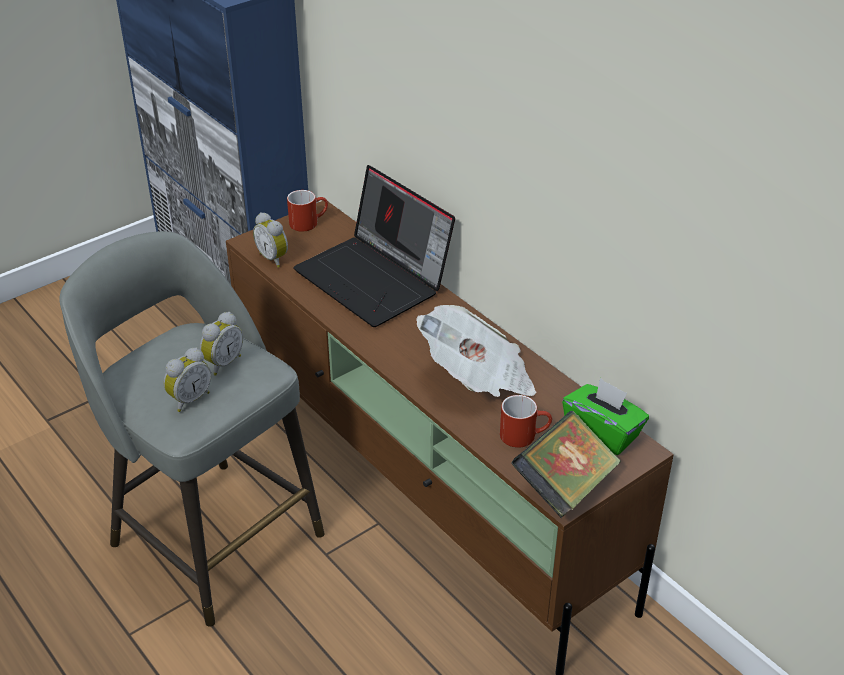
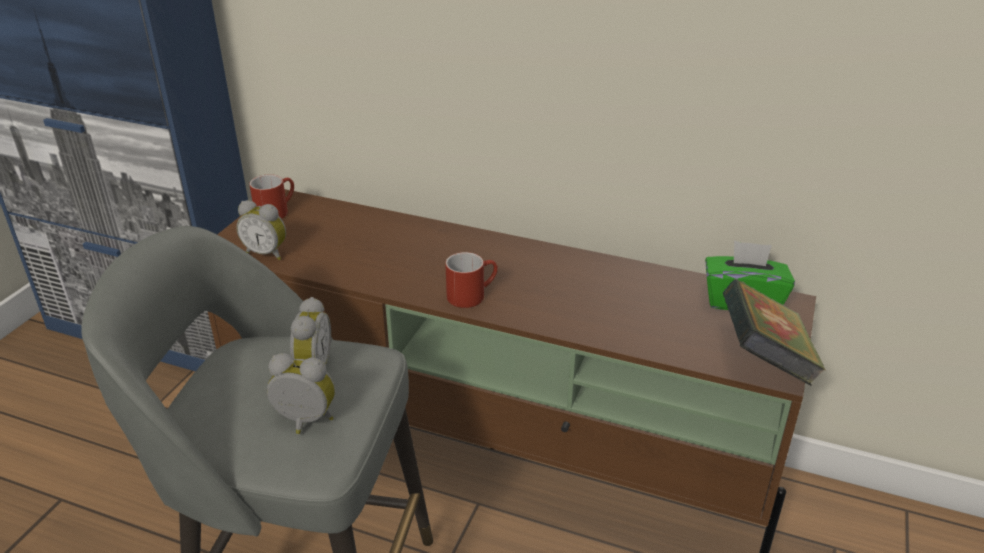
camera: 30 degrees left, 5 degrees down
alarm clock [164,348,211,412] -> alarm clock turned 90 degrees counterclockwise [267,353,335,434]
laptop [293,165,455,327] -> none
newspaper [417,305,537,397] -> none
red mug [500,395,552,448] -> red mug moved to [445,252,498,308]

